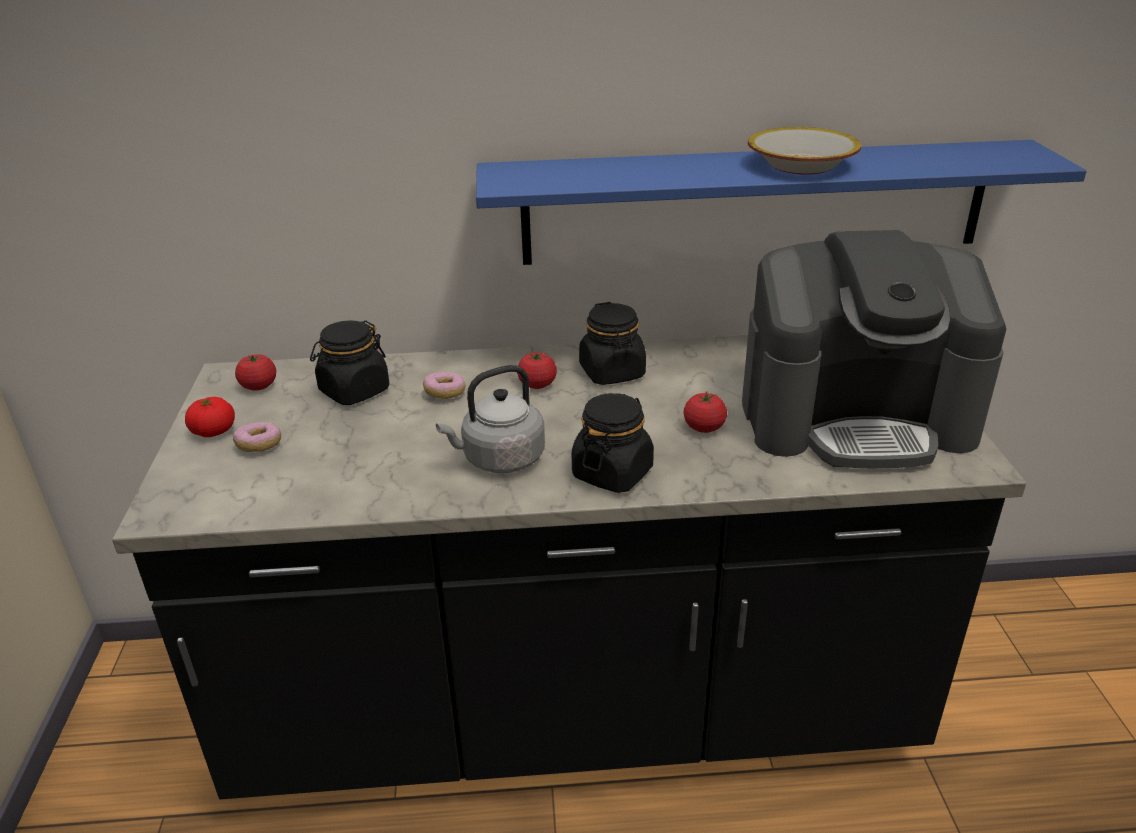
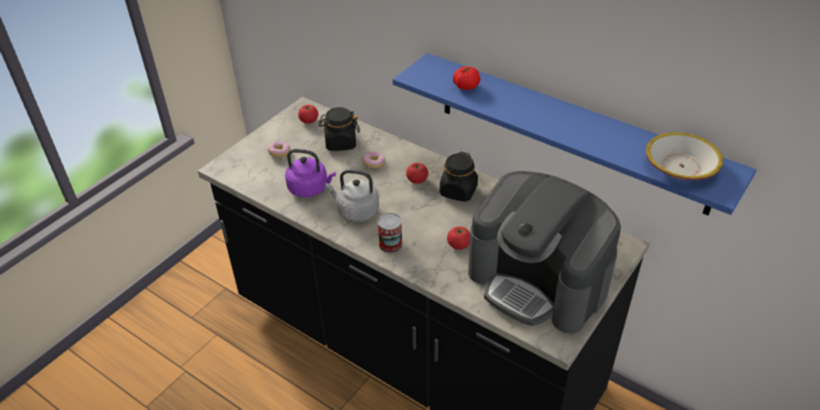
camera: 40 degrees right, 10 degrees up
tomato [185,397,235,437] -> tomato moved to [453,66,480,90]
black jar [572,393,654,493] -> can [377,213,403,253]
bowl [748,127,861,175] -> bowl moved to [646,132,723,180]
none -> purple kettle [285,149,336,197]

